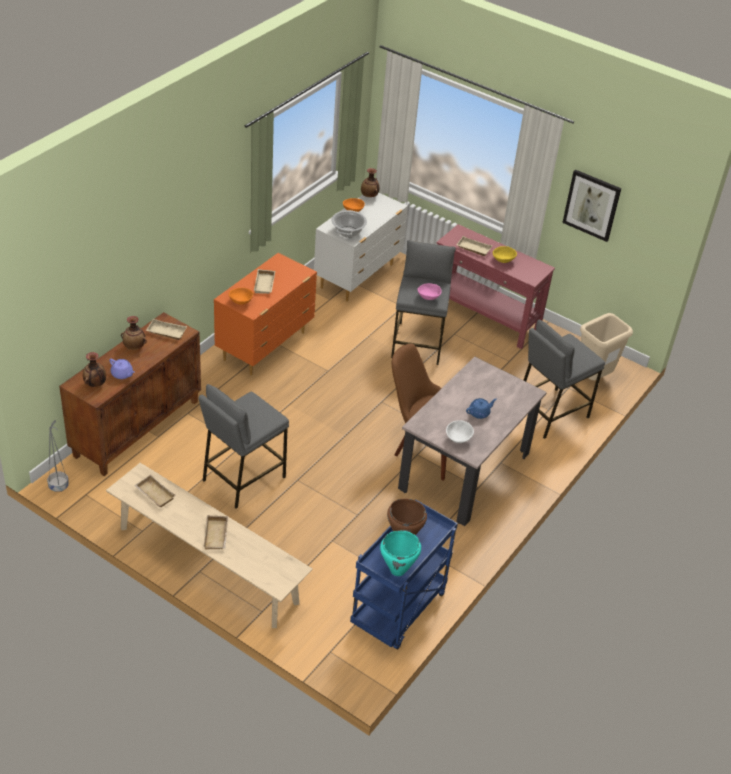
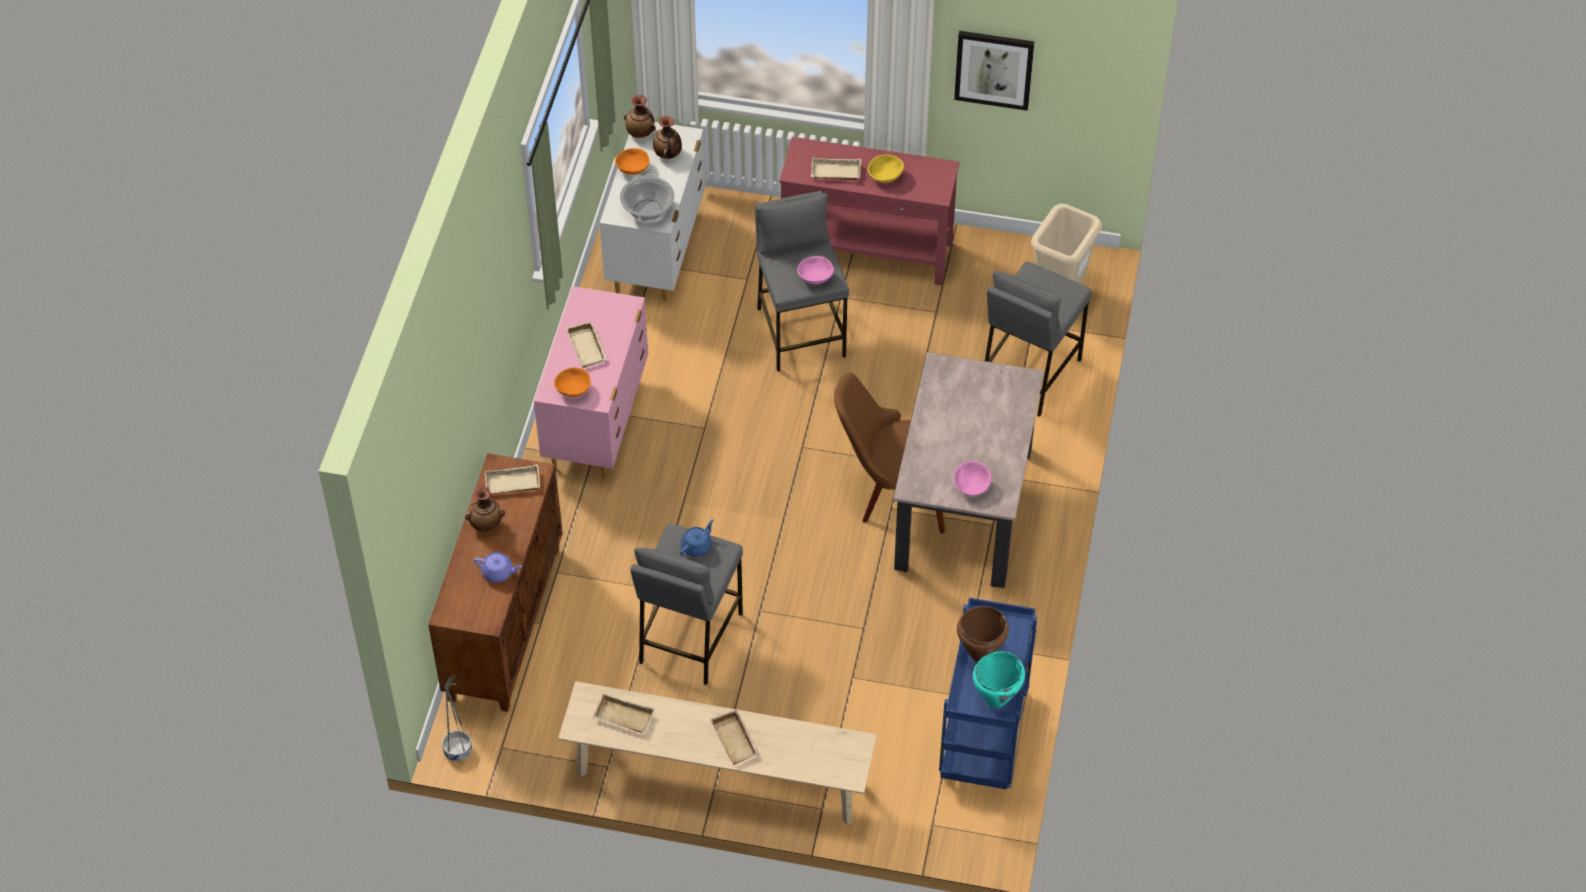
camera: 20 degrees left, 10 degrees up
vase [83,352,106,387] -> vase moved to [653,116,682,159]
orange dresser [214,253,317,375] -> pink dresser [534,286,648,478]
white bowl [446,420,474,443] -> pink bowl [954,461,991,496]
blue teapot [466,398,497,419] -> blue teapot moved to [680,519,714,557]

